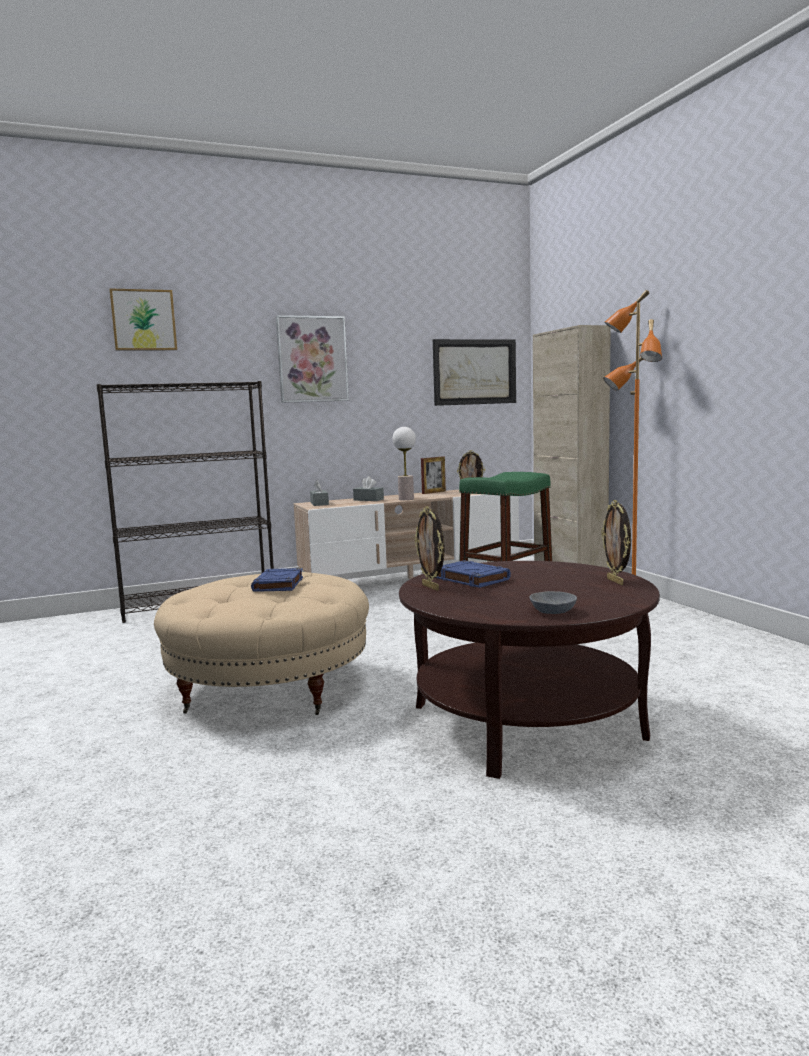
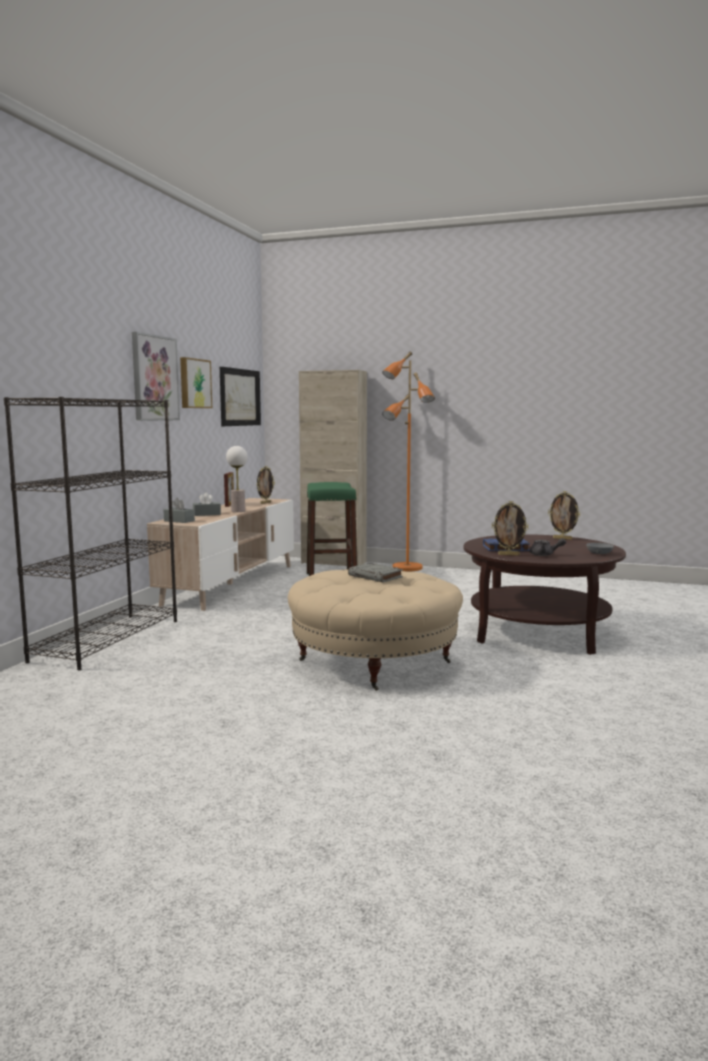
camera: 50 degrees left, 0 degrees up
picture [109,288,177,351] -> picture moved to [180,357,212,408]
blue book [251,568,303,592] -> grey book [348,563,403,582]
none -> grey teapot [530,538,566,556]

